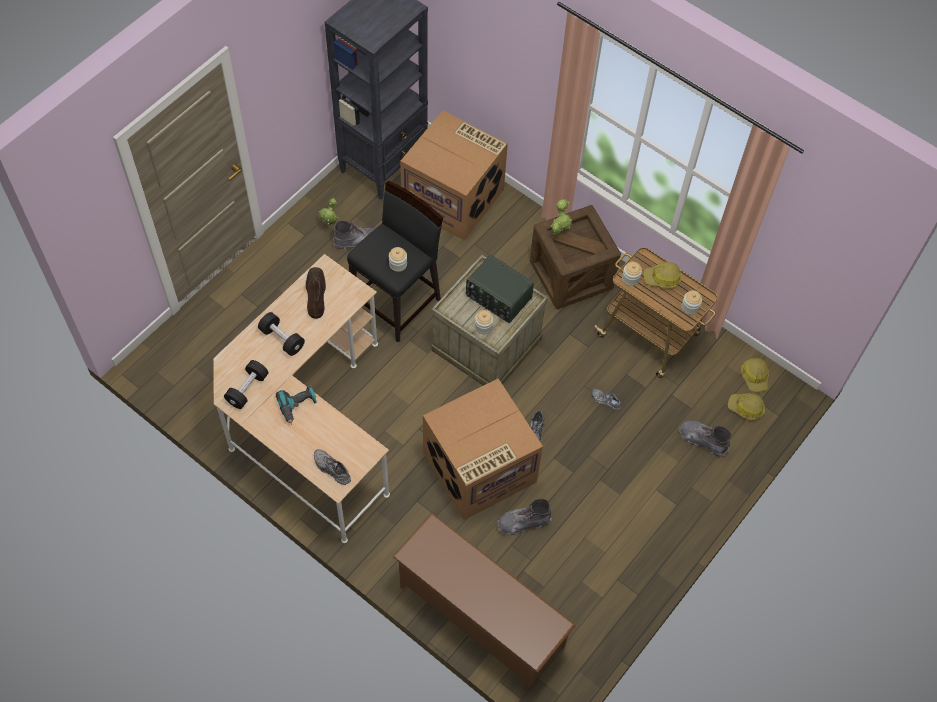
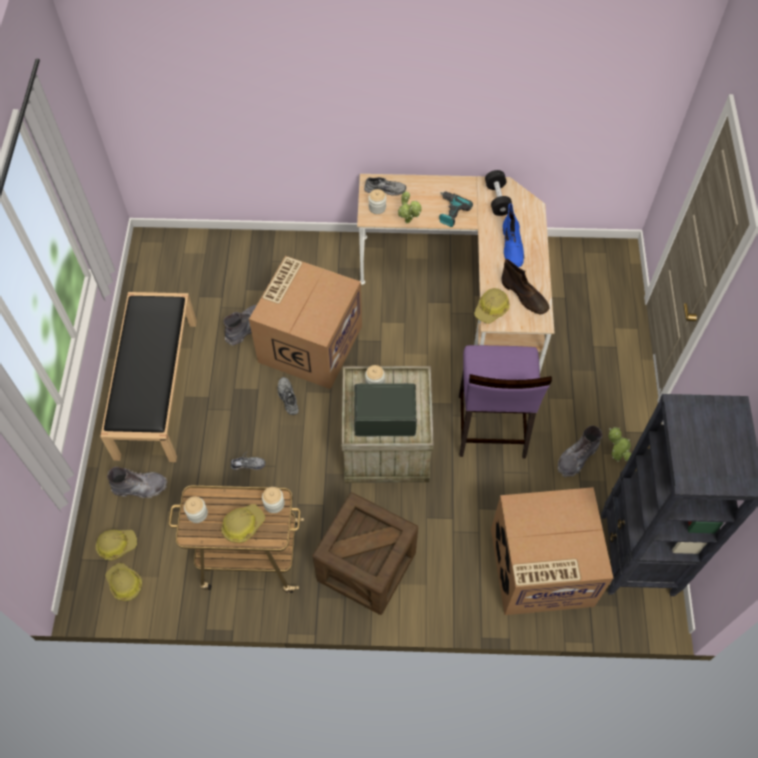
camera: 145 degrees right, 0 degrees up
black dumbbell [258,312,305,356] -> blue boot [503,203,524,267]
black stool [347,180,443,342] -> purple stool [459,345,552,459]
jar [389,247,407,272] -> jar moved to [368,189,386,214]
brown shoe rack [393,513,576,690] -> none
potted plant [551,199,572,236] -> potted plant moved to [398,191,422,223]
none -> black bench [100,292,197,462]
none -> hard hat [474,288,510,324]

